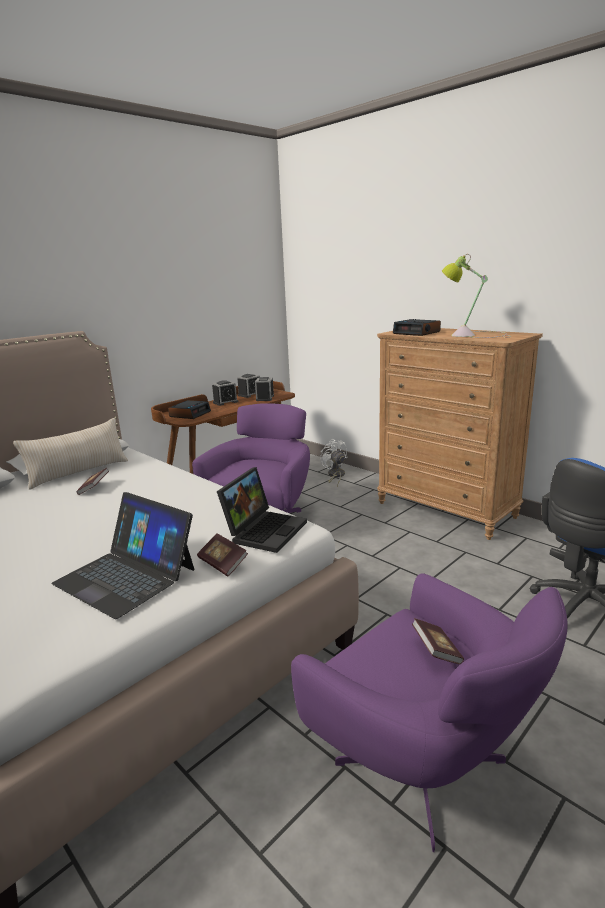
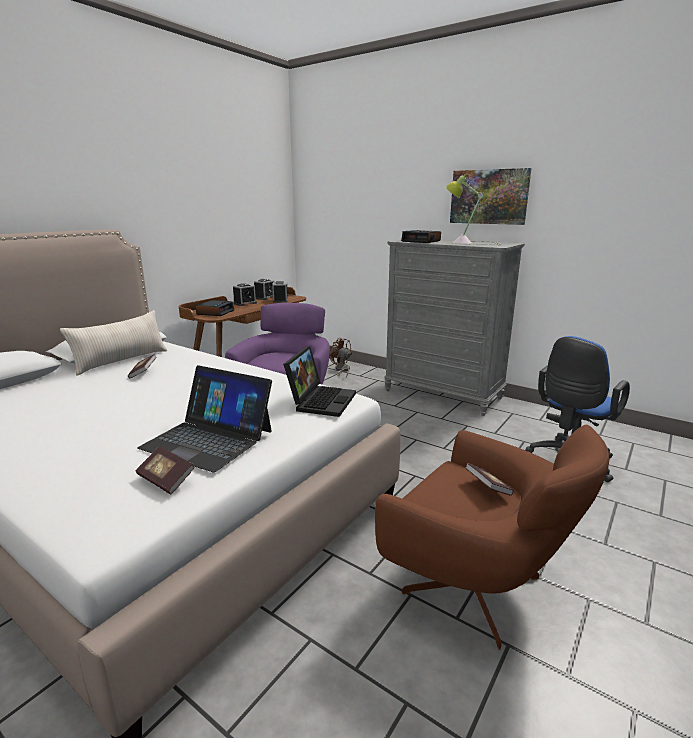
camera: 10 degrees left, 0 degrees up
book [197,534,248,577] -> book moved to [136,446,195,494]
purple armchair [291,574,568,852] -> brown armchair [375,425,609,650]
white fan [320,439,348,486] -> brown fan [329,337,352,377]
brown dresser [377,328,543,540] -> grey dresser [384,239,525,416]
none -> picture [450,168,532,225]

